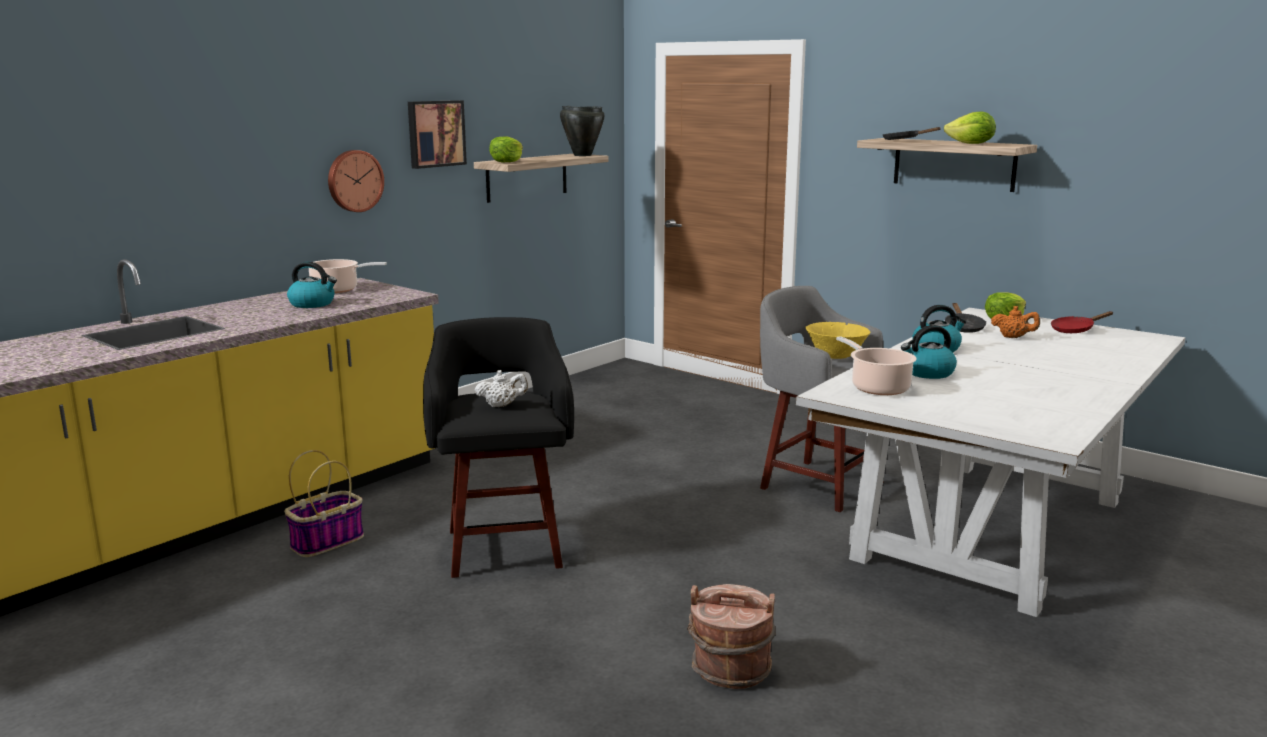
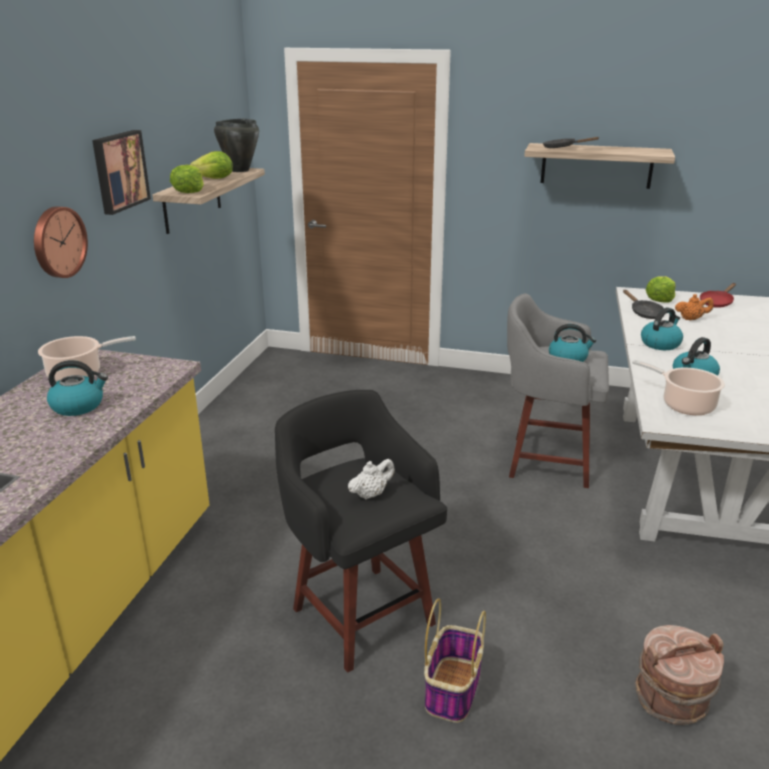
camera: 25 degrees left, 10 degrees up
basket [284,450,364,557] -> basket moved to [424,598,486,723]
yellow bowl [805,322,870,359] -> kettle [549,324,596,362]
lettuce [944,112,996,144] -> lettuce moved to [190,151,233,179]

